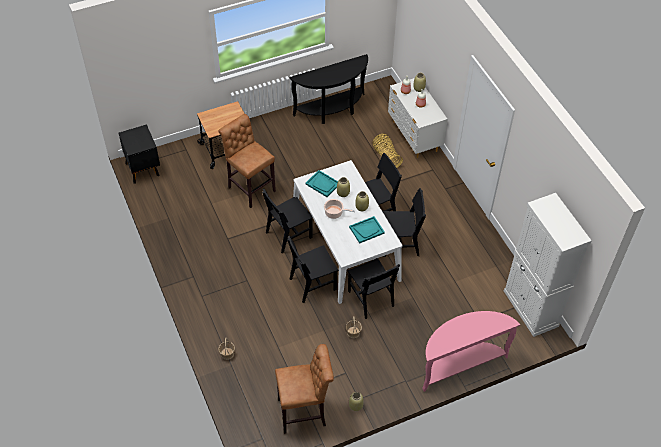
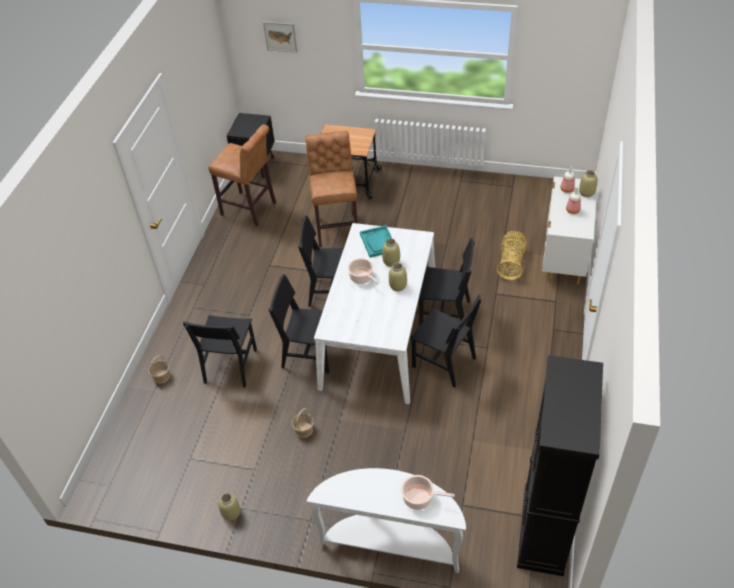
camera: 40 degrees right, 5 degrees down
brown stool [275,344,334,434] -> brown stool moved to [208,124,276,226]
black console table [290,54,368,124] -> none
black chair [348,258,400,319] -> black chair moved to [183,315,257,387]
turquoise tray [349,216,385,244] -> none
pink console table [422,311,520,392] -> white console table [307,468,466,573]
white cabinet [504,193,592,337] -> black cabinet [517,355,603,576]
none -> picture [263,22,297,53]
none -> cooking pot [401,475,454,510]

